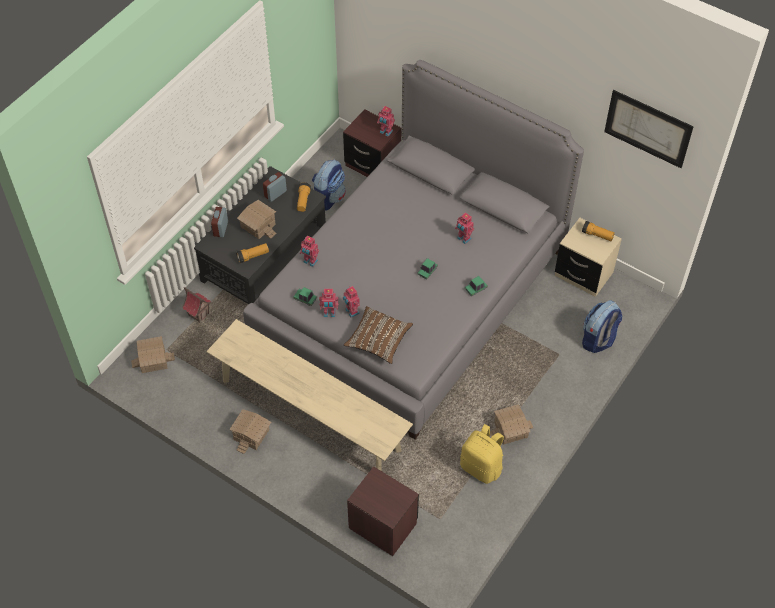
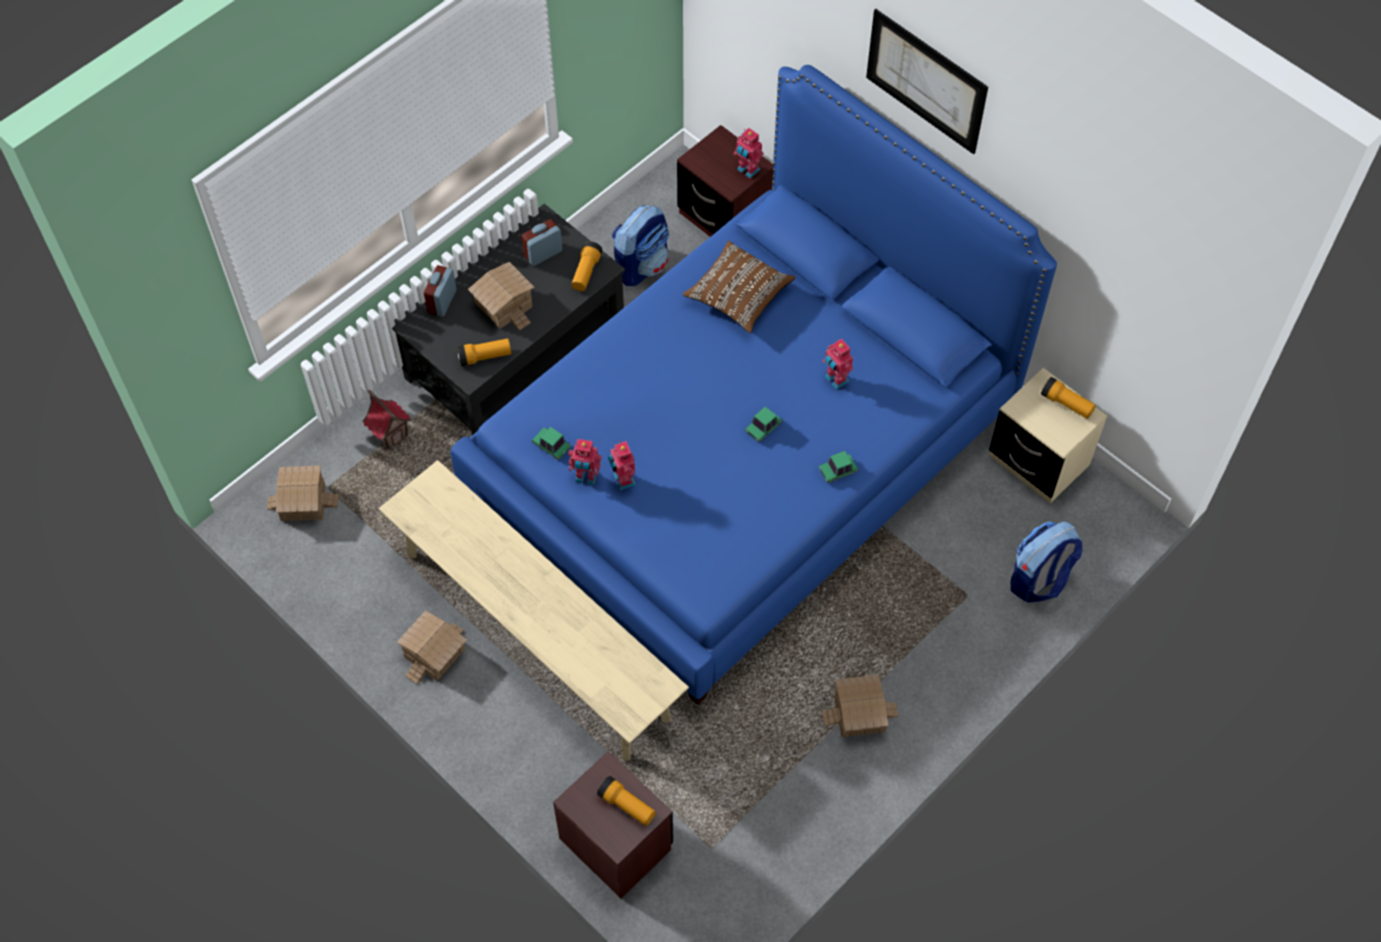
camera: 10 degrees right, 5 degrees up
grey bed [243,60,584,439] -> blue bed [450,65,1057,705]
toy robot [300,235,319,267] -> none
brown pillow [344,306,413,364] -> brown pillow moved to [683,241,795,333]
yellow backpack [460,424,504,484] -> none
picture [604,90,694,168] -> picture moved to [866,9,988,154]
none -> flashlight [597,776,656,826]

